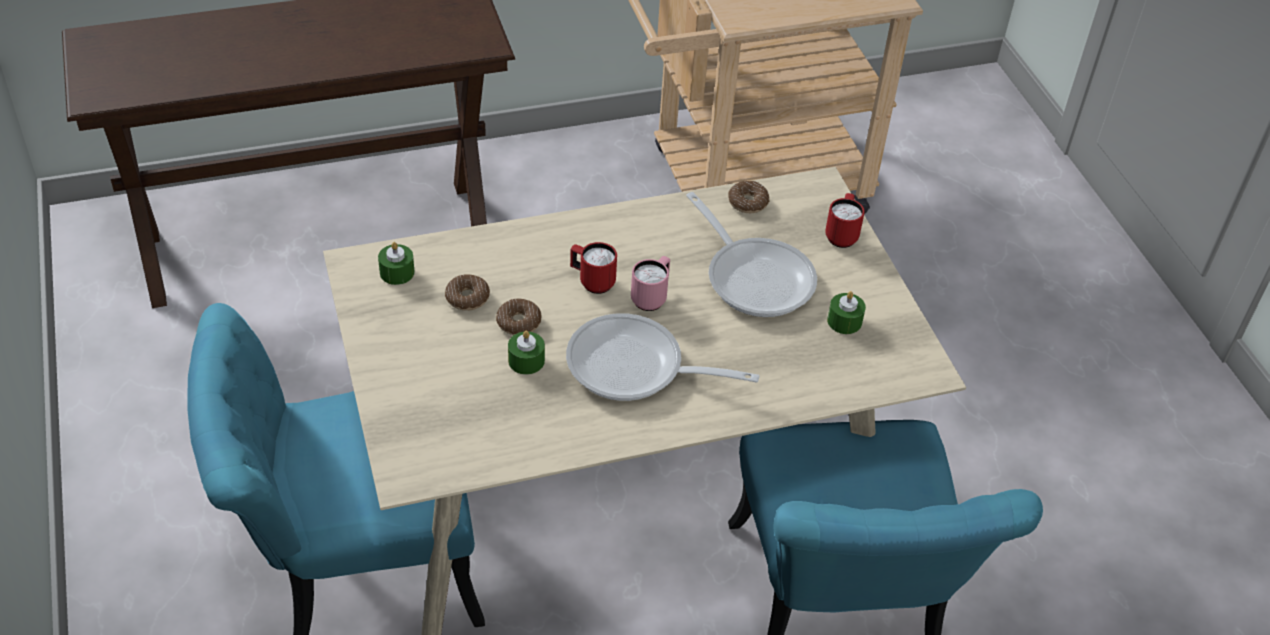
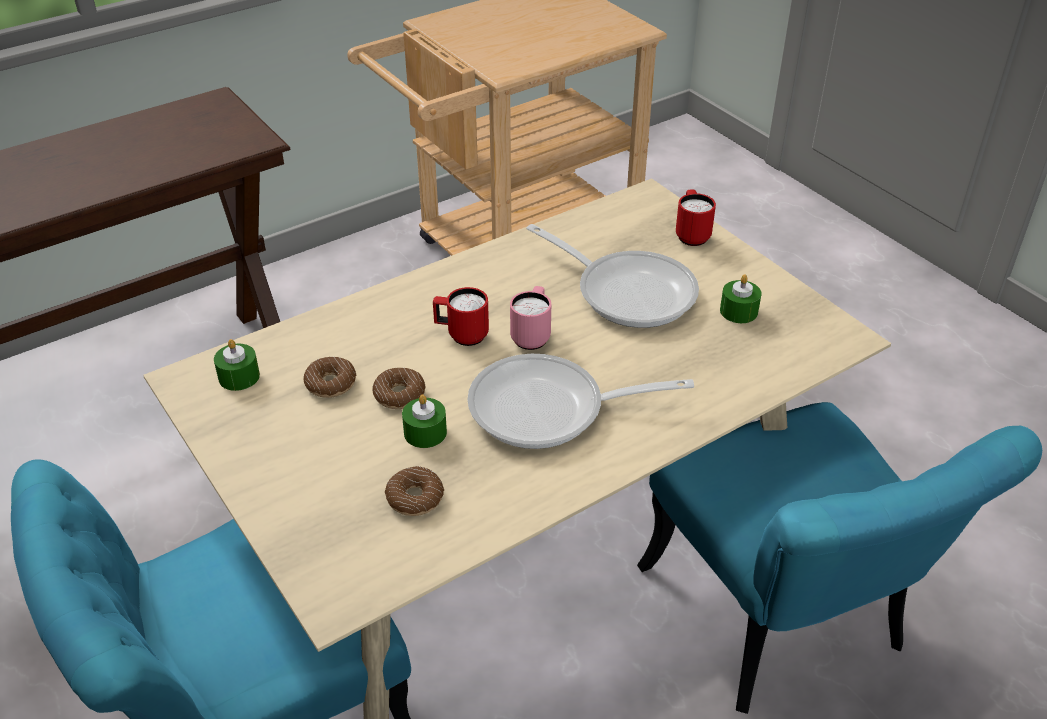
camera: 15 degrees left, 5 degrees down
donut [728,181,769,213] -> donut moved to [385,466,444,516]

